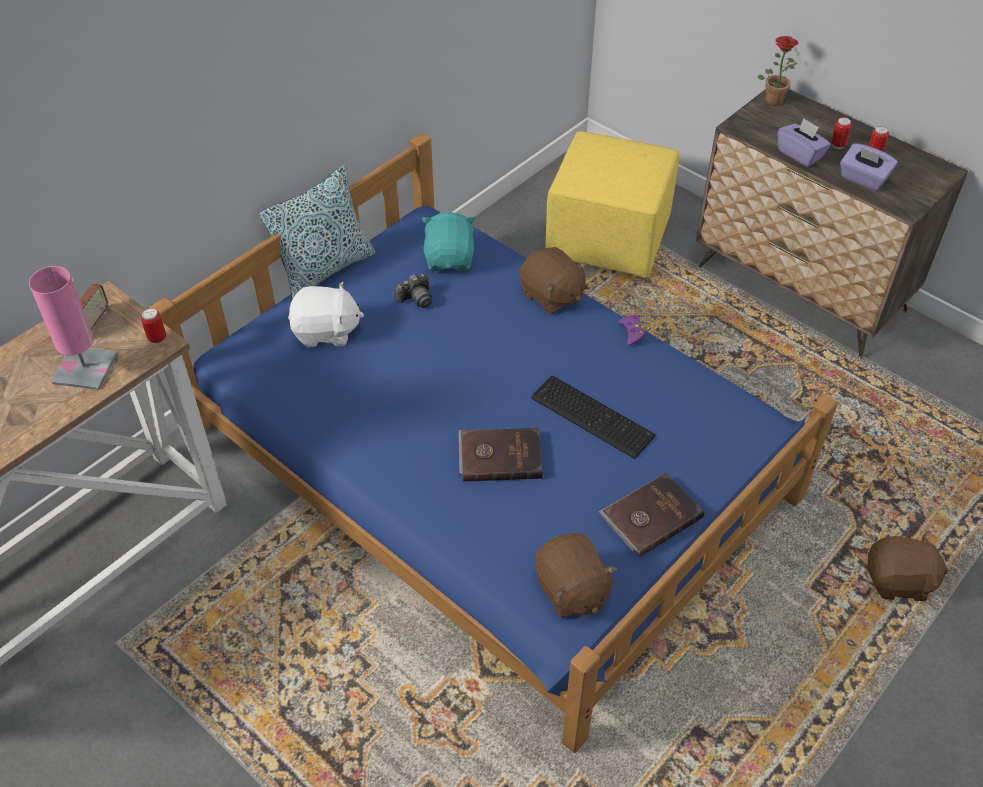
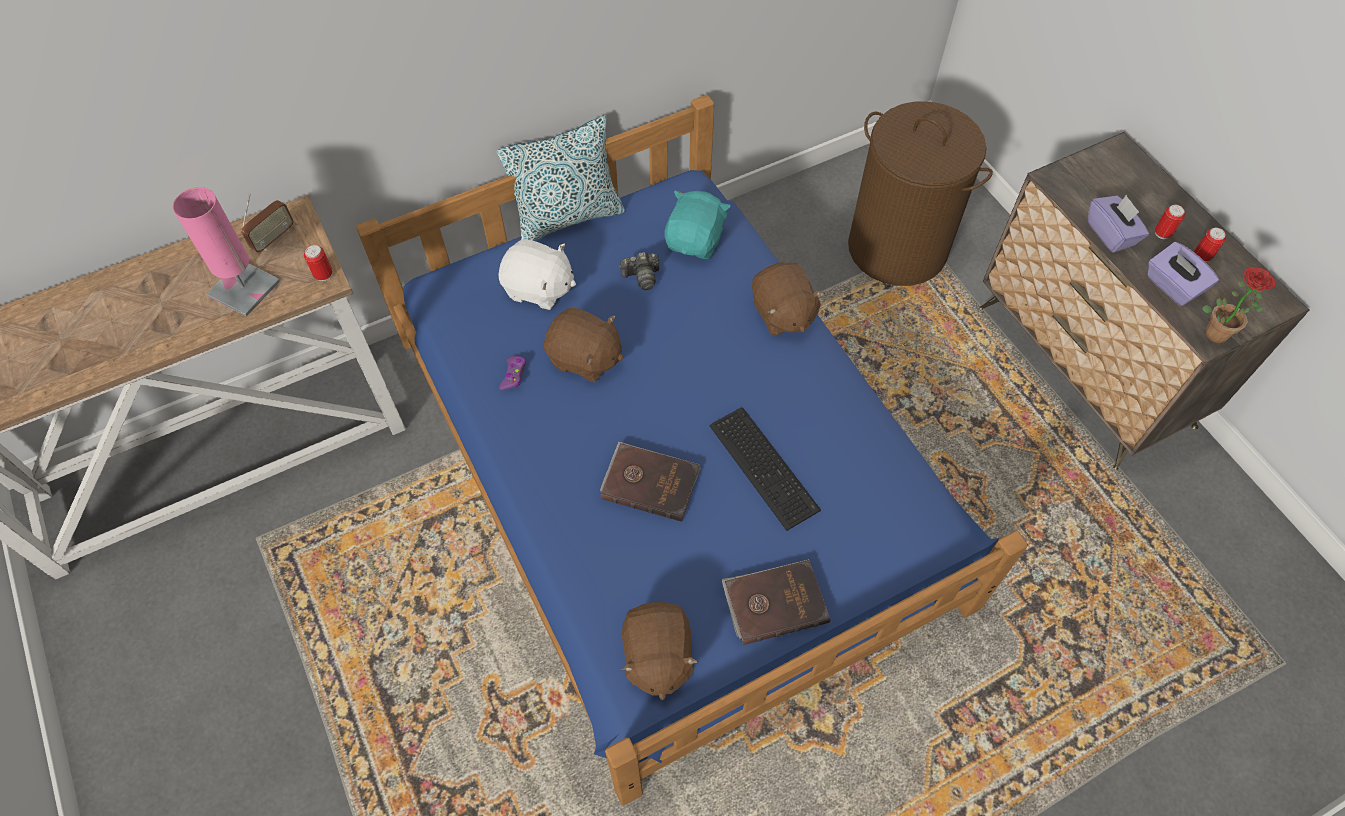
camera: 20 degrees right, 10 degrees up
yellow ottoman [545,131,679,278] -> brown laundry basket [848,101,993,286]
purple game controller [619,315,645,346] -> purple game controller moved to [499,356,526,390]
potted plant [758,36,799,106] -> potted plant moved to [1202,267,1276,343]
brown plush toy [866,533,948,601] -> brown plush toy moved to [544,308,624,382]

